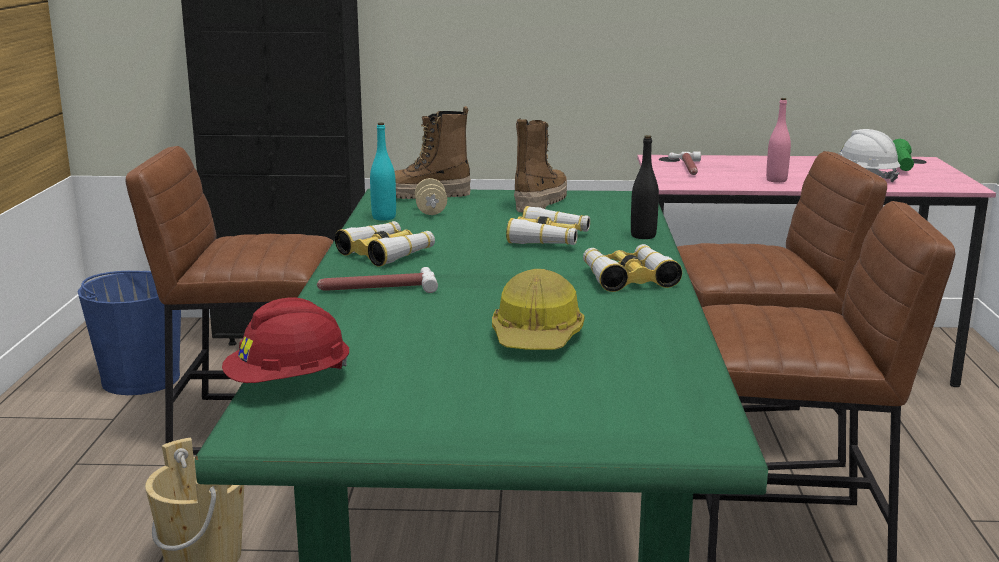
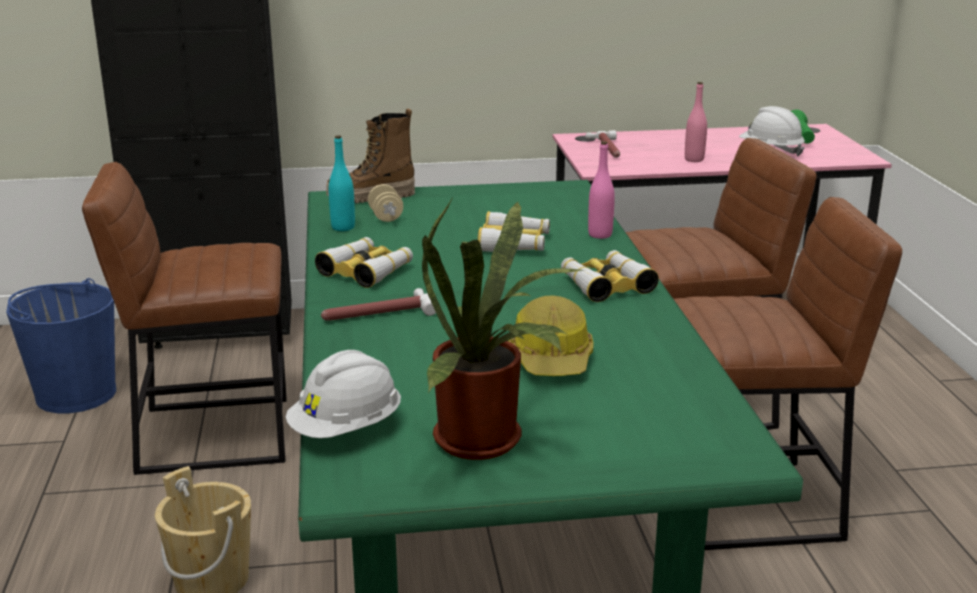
camera: 10 degrees left, 5 degrees up
red hard hat [222,298,349,383] -> white hard hat [286,350,401,438]
boot [514,118,567,213] -> none
black bottle [631,135,659,239] -> pink bottle [588,141,615,239]
none -> potted plant [422,199,585,460]

